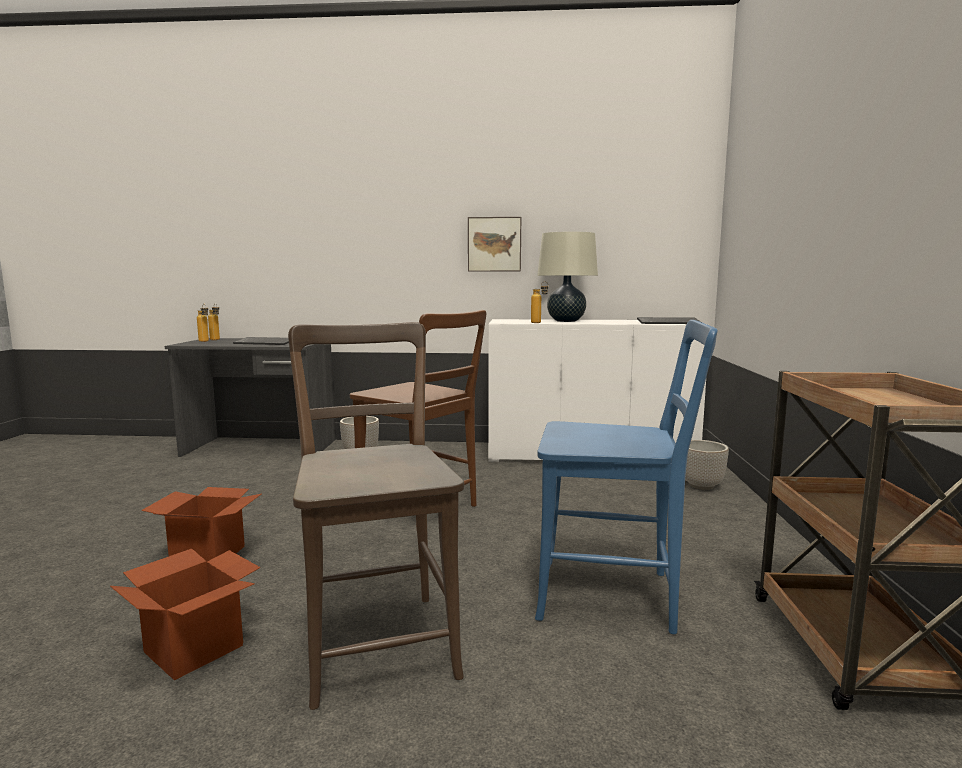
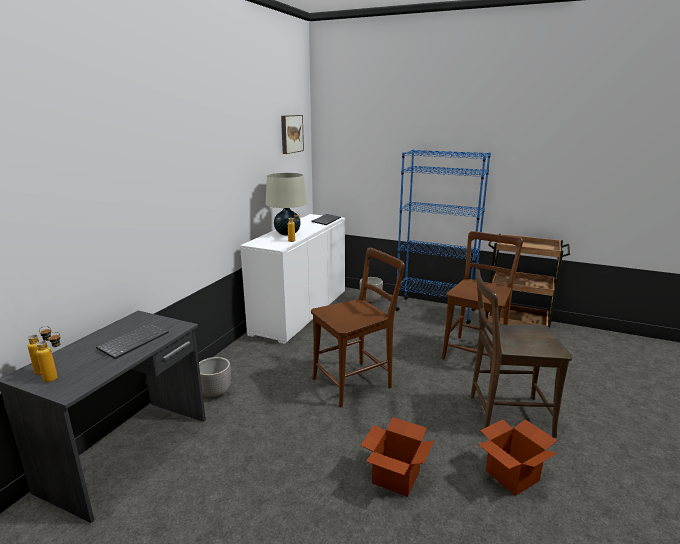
camera: 70 degrees left, 10 degrees up
picture [468,217,521,272] -> picture moved to [281,115,304,154]
blue chair [535,320,718,634] -> brown chair [441,231,523,370]
none -> blue bookcase [395,149,491,324]

